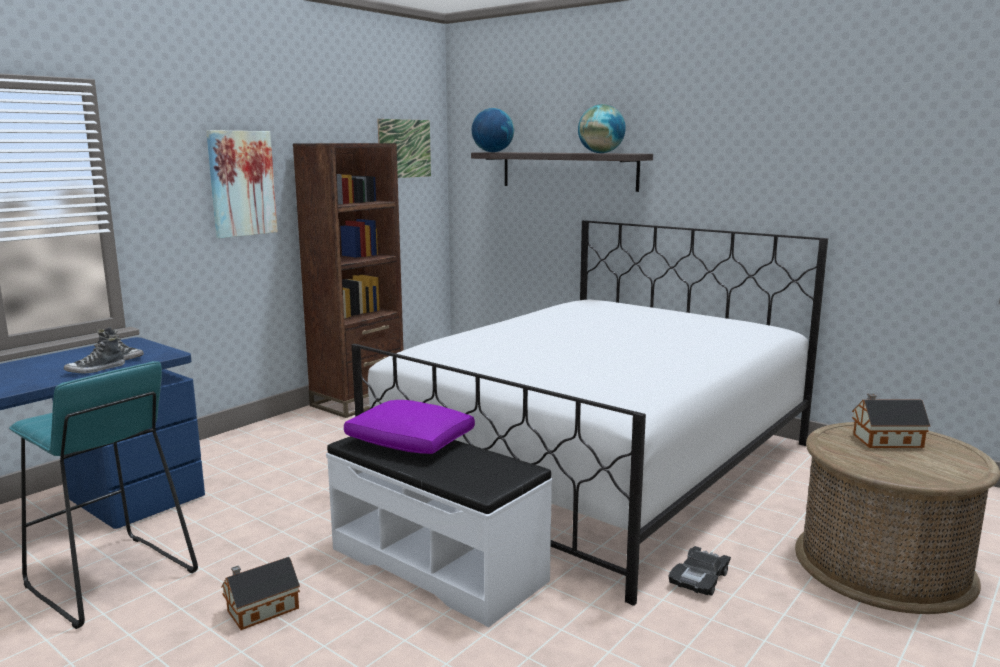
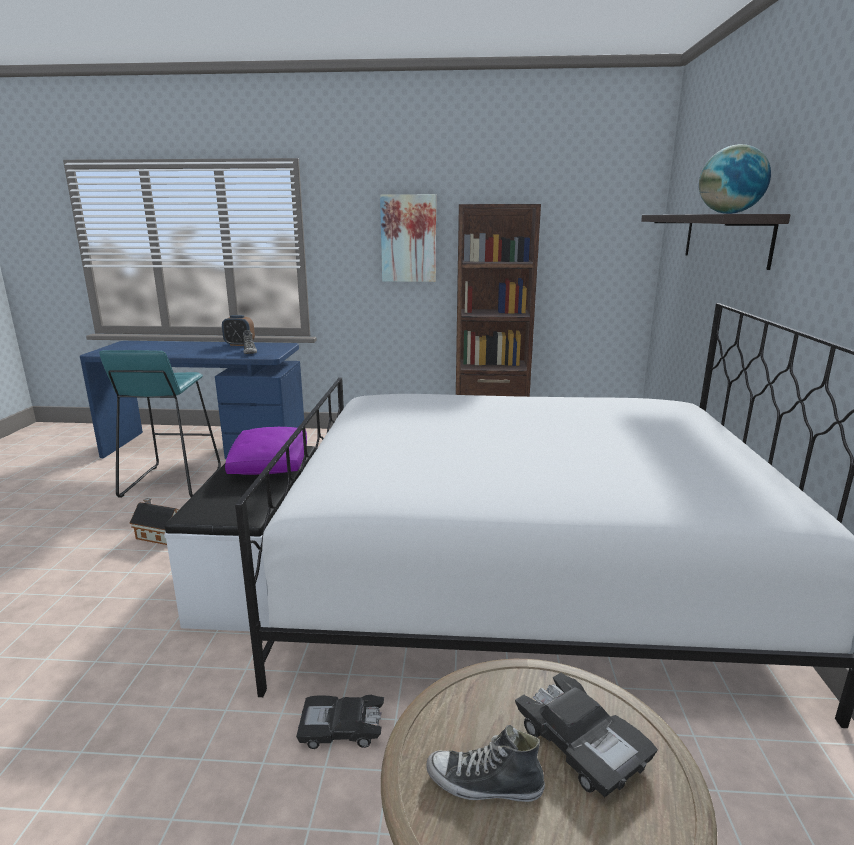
camera: 55 degrees right, 5 degrees up
shoe [64,336,125,373] -> shoe moved to [426,725,545,802]
picture [377,119,431,178] -> none
globe [472,108,514,152] -> none
toy house [852,394,930,448] -> black toy car [515,673,658,797]
none -> alarm clock [222,315,255,346]

